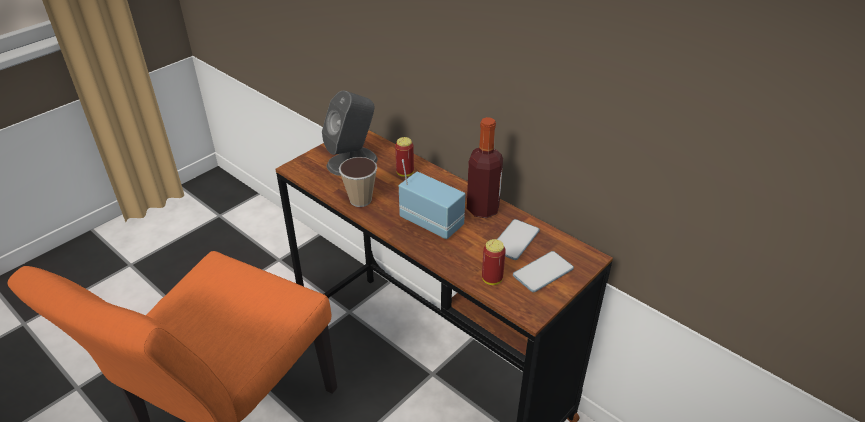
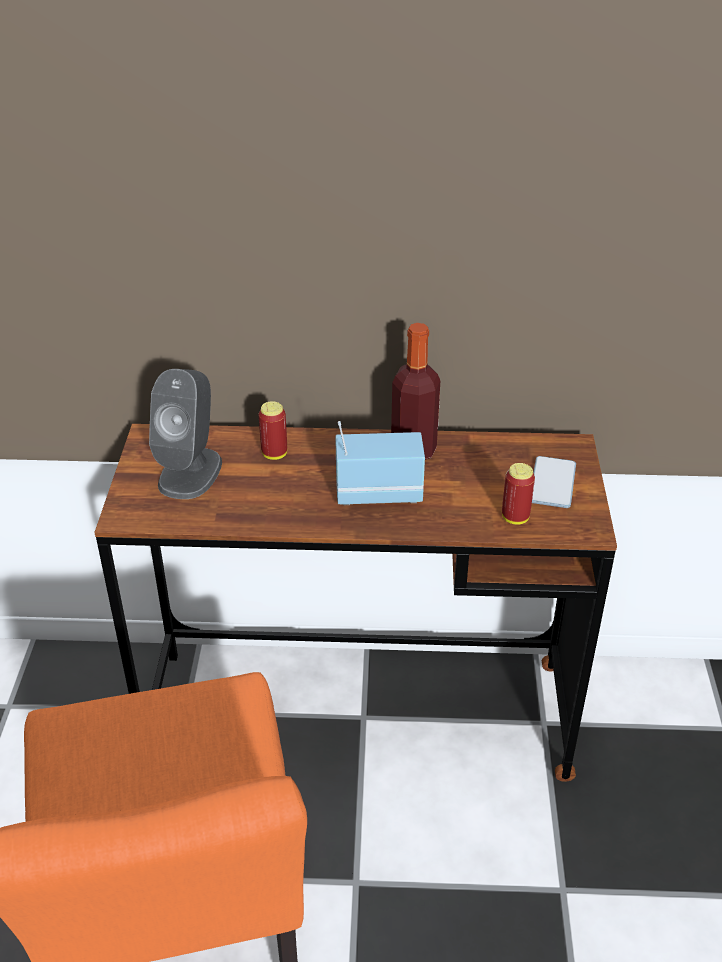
camera: 40 degrees left, 0 degrees up
cup [339,157,377,207] -> none
phone [497,219,540,260] -> none

